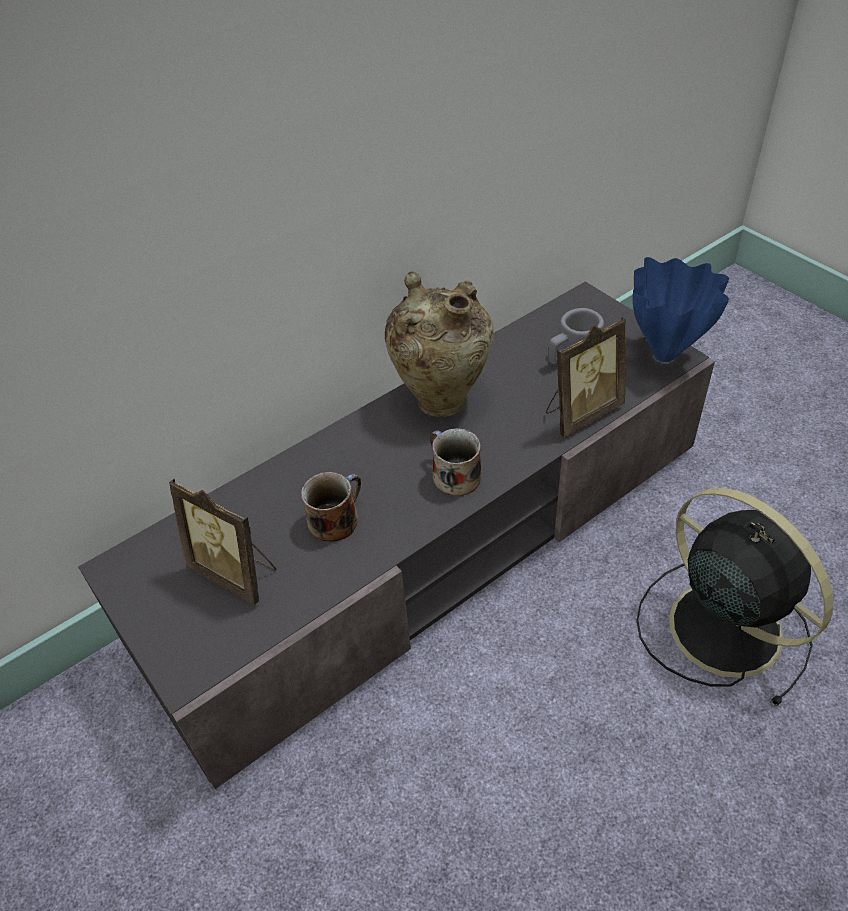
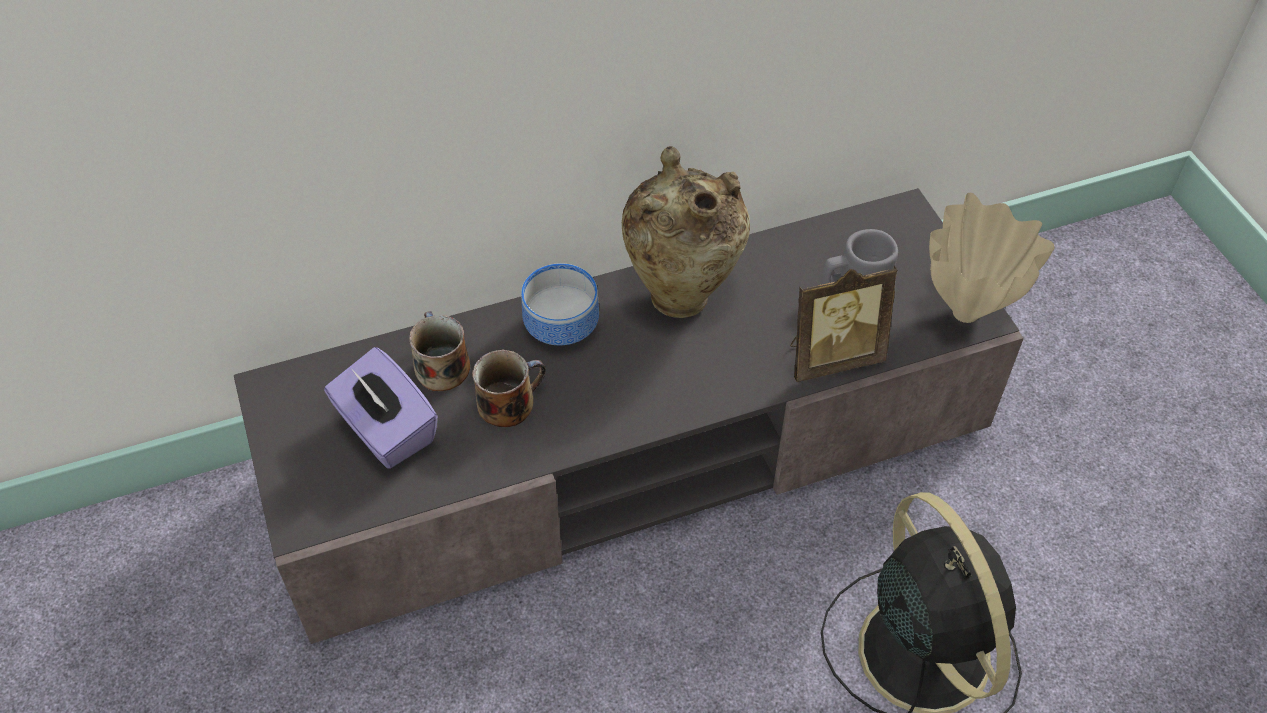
camera: 15 degrees right, 5 degrees up
picture frame [169,479,277,605] -> purple tissue box [324,347,438,469]
mug [430,428,481,497] -> mug moved to [409,311,470,391]
blue vase [633,257,729,362] -> beige vase [929,193,1055,323]
none -> bowl [521,263,599,345]

